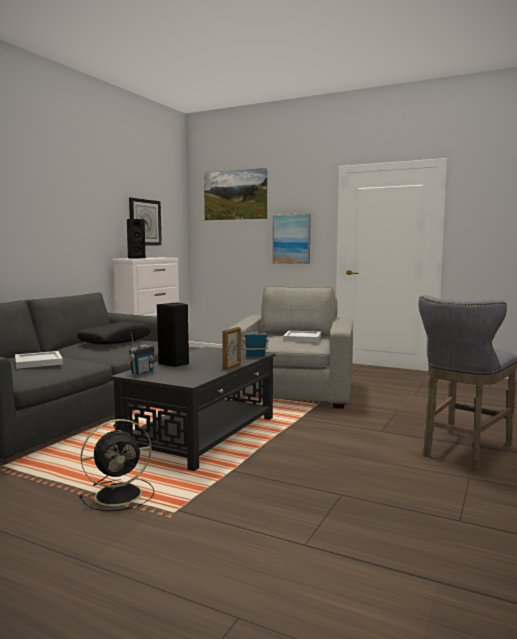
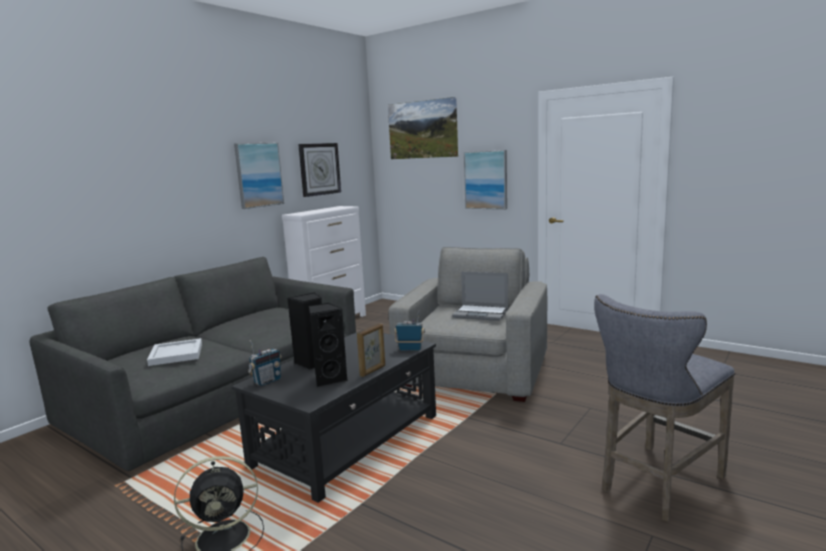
camera: 10 degrees right, 5 degrees up
black pillow [77,322,151,345] -> none
black speaker [127,219,145,258] -> black speaker moved to [309,303,348,387]
white tray [283,331,321,342] -> laptop [452,271,508,321]
none -> picture [234,143,284,209]

